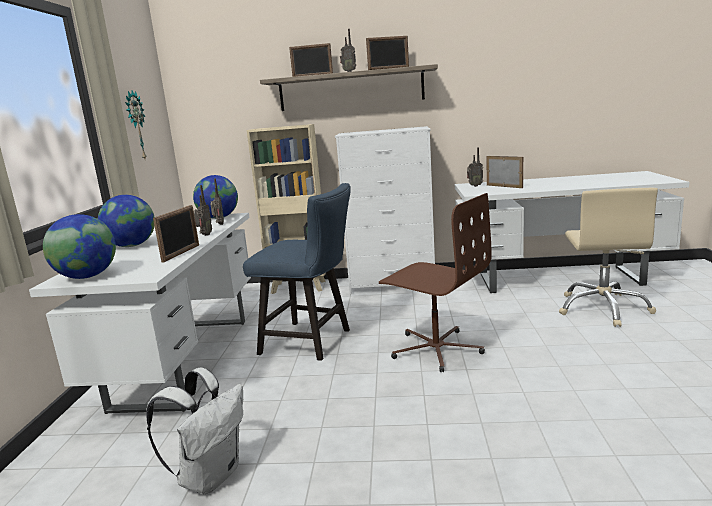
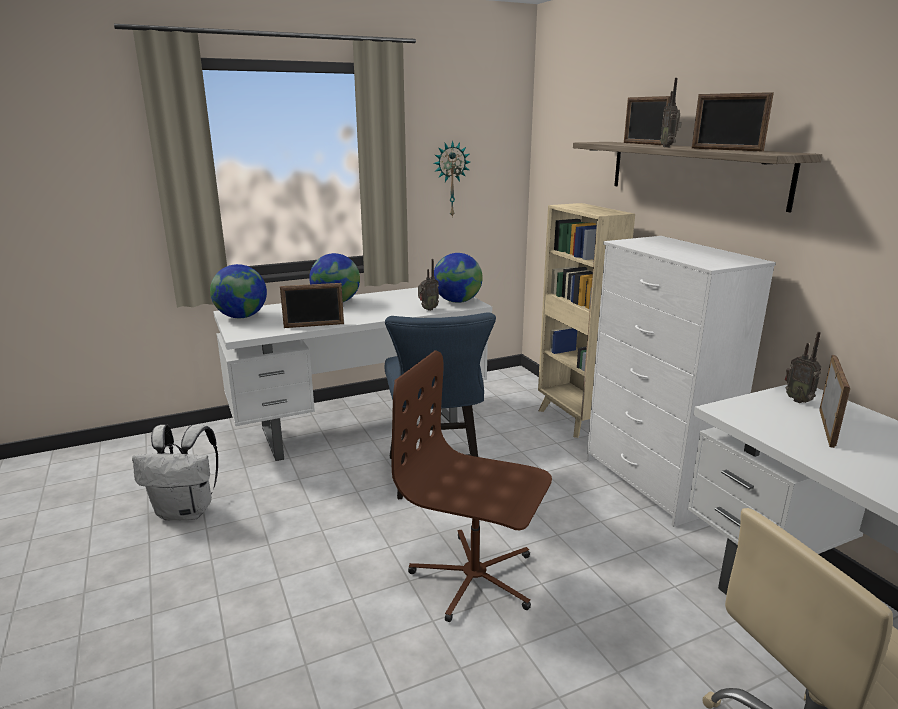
camera: 60 degrees right, 5 degrees up
radio [194,185,212,236] -> none
brown office chair [379,193,492,372] -> brown office chair turned 105 degrees clockwise [392,350,552,622]

